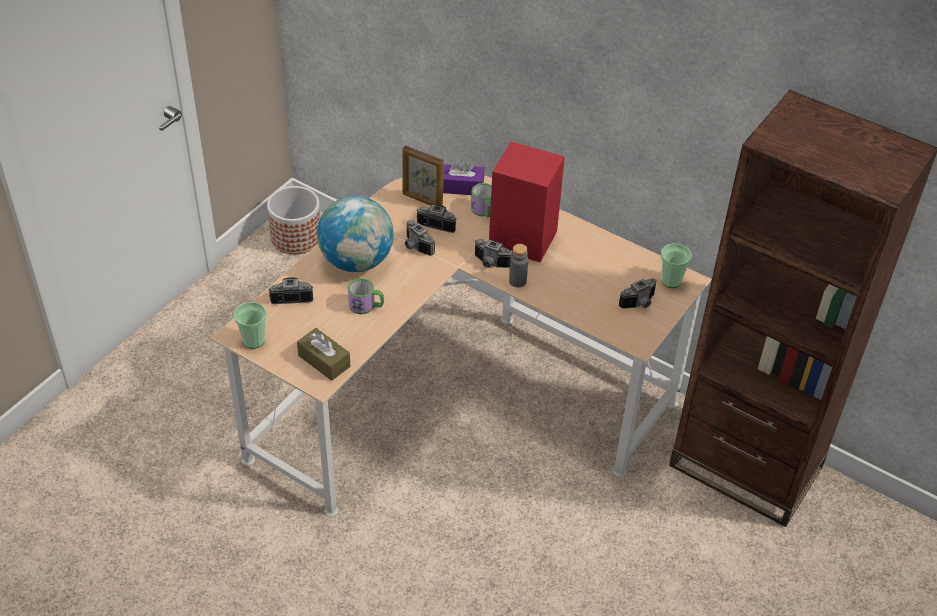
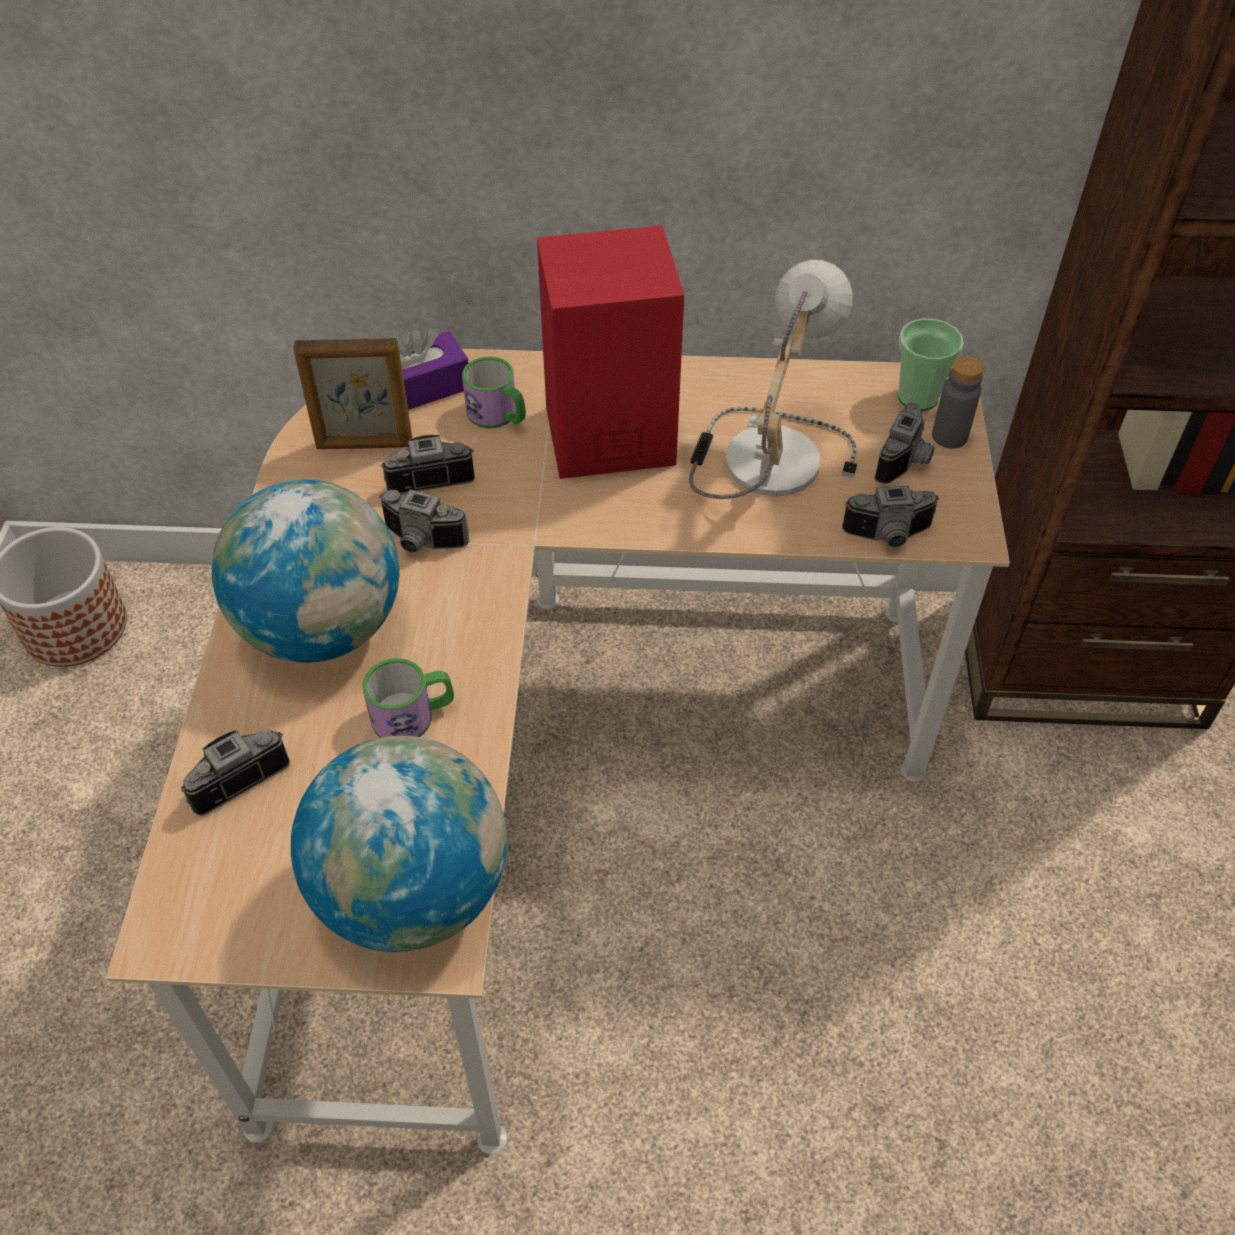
camera: 30 degrees left, 5 degrees up
cup [234,302,267,349] -> none
brown tissue box [297,328,350,381] -> globe [291,736,507,952]
camera [474,239,512,268] -> camera moved to [842,485,940,547]
grey bottle [509,244,528,287] -> grey bottle moved to [932,356,984,449]
none -> table lamp [689,260,857,499]

